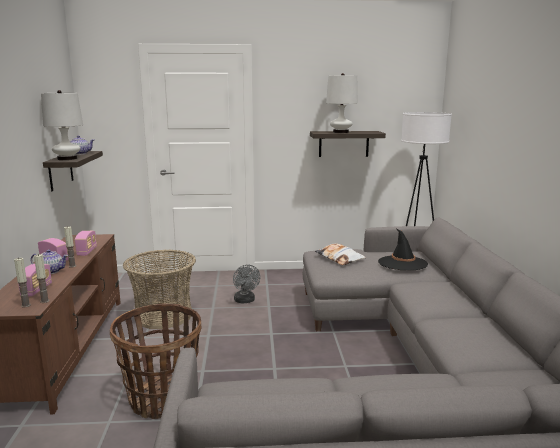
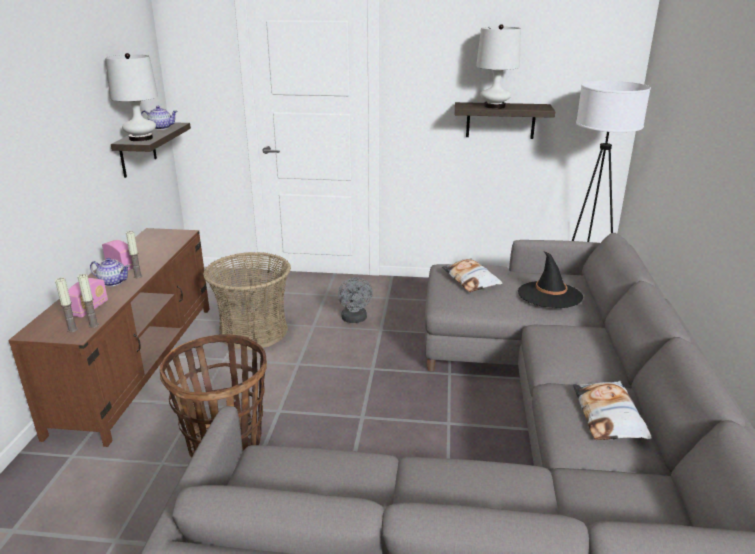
camera: 10 degrees right, 10 degrees up
radio [75,231,97,256] -> none
none -> pillow [573,381,652,440]

